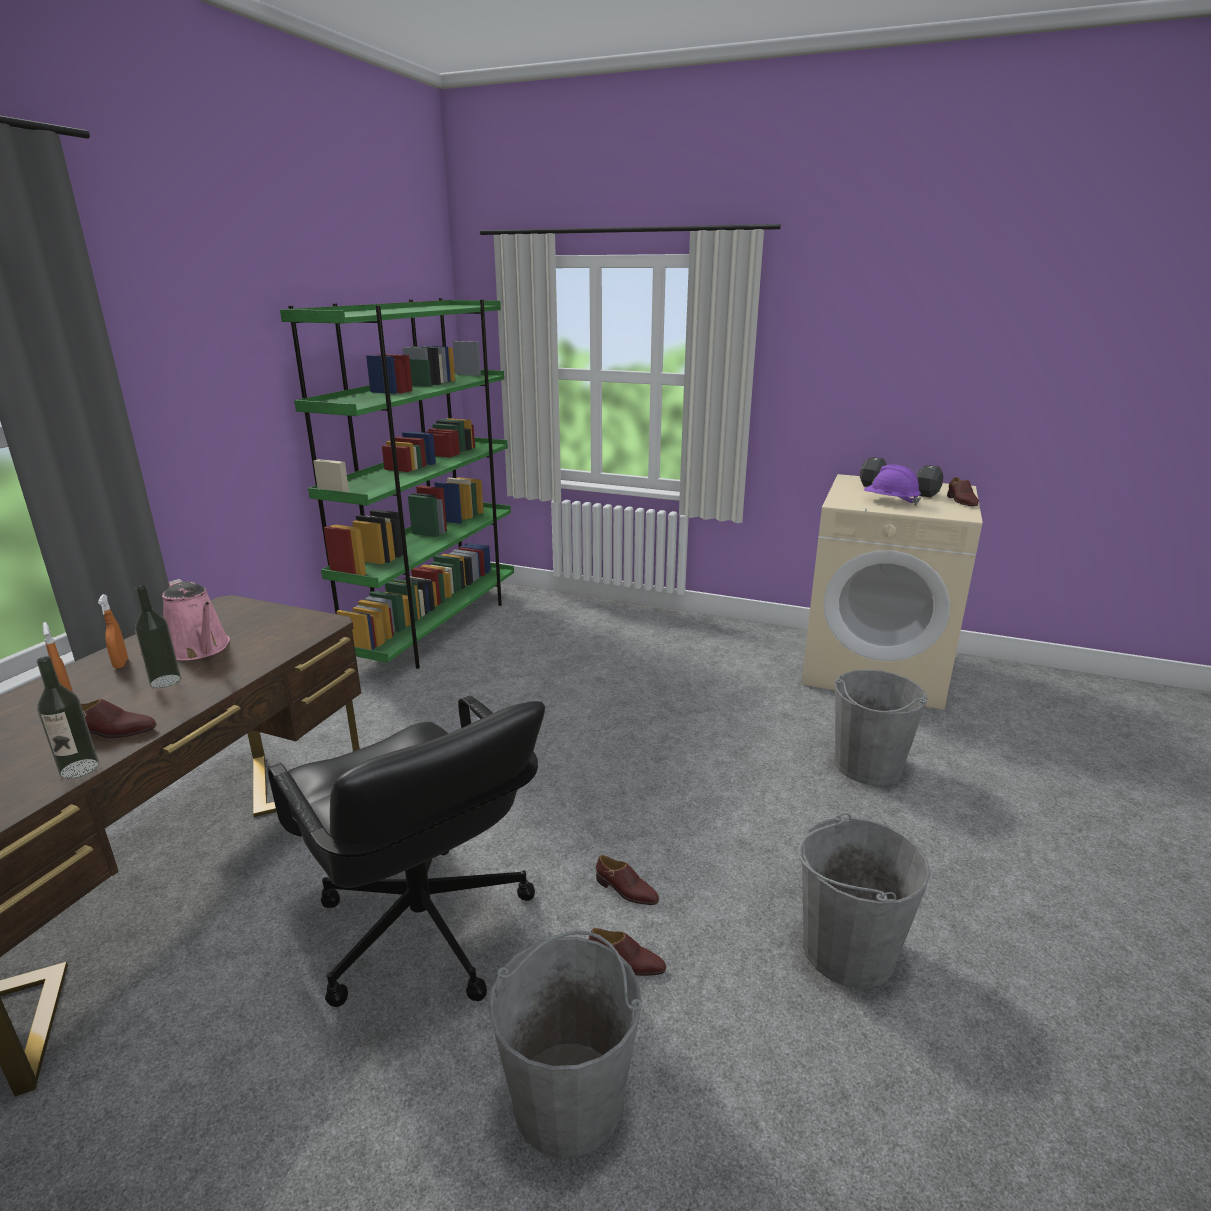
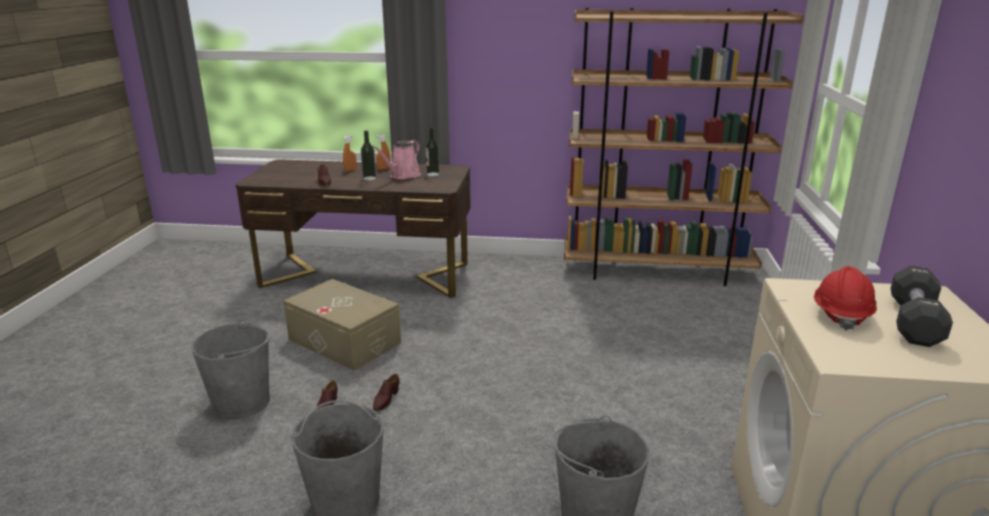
camera: 75 degrees right, 0 degrees up
bottle [36,656,99,779] -> bottle moved to [425,127,439,176]
black office chair [267,695,545,1007] -> beige storage box [283,279,401,371]
green bookcase [280,298,514,669] -> brown bookcase [564,8,804,286]
purple hard hat [864,465,921,506] -> red hard hat [814,266,877,331]
brown shoe [947,477,979,506] -> none

